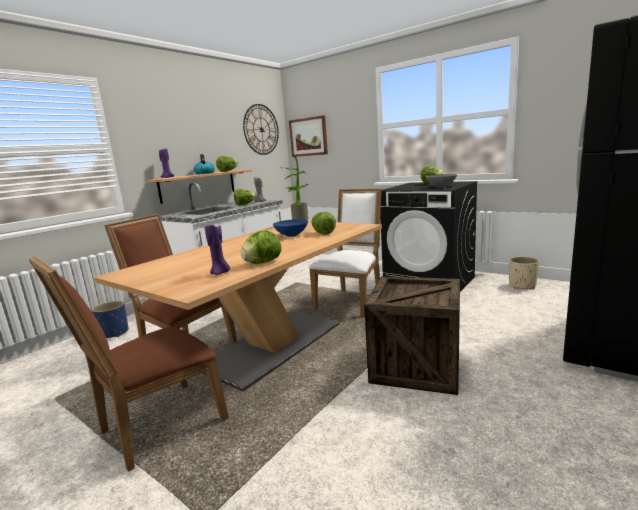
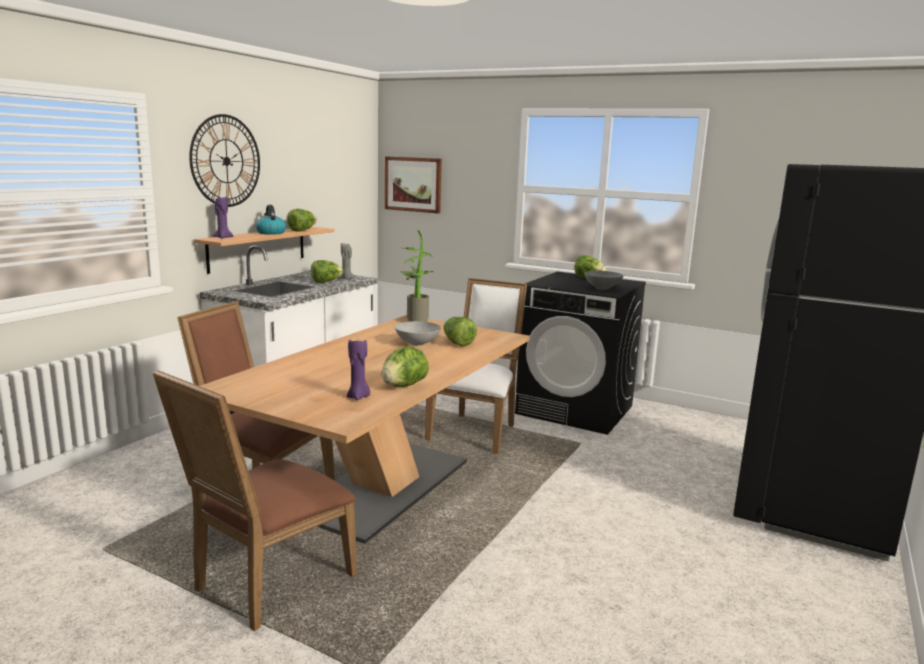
camera: 10 degrees left, 0 degrees up
blue planter [92,301,129,338] -> none
wall clock [243,104,279,155] -> wall clock moved to [189,114,260,207]
blue bowl [273,219,308,237] -> grey bowl [394,321,441,346]
crate [364,276,460,395] -> none
beige planter [509,257,539,289] -> none

